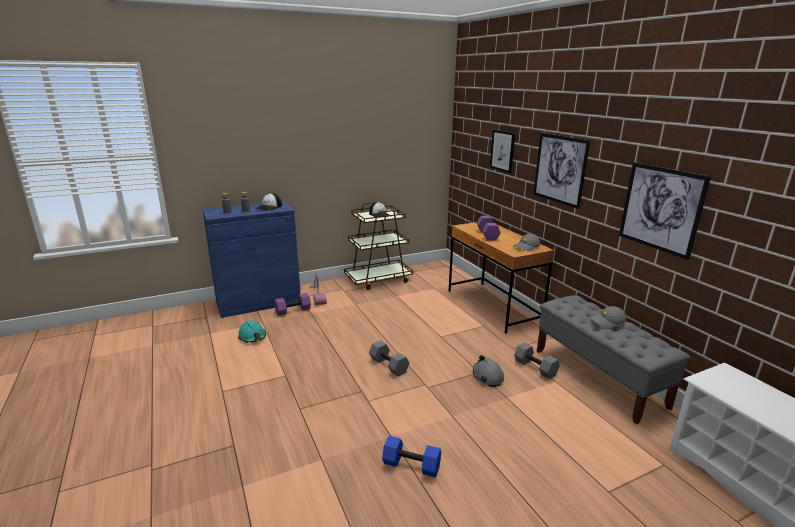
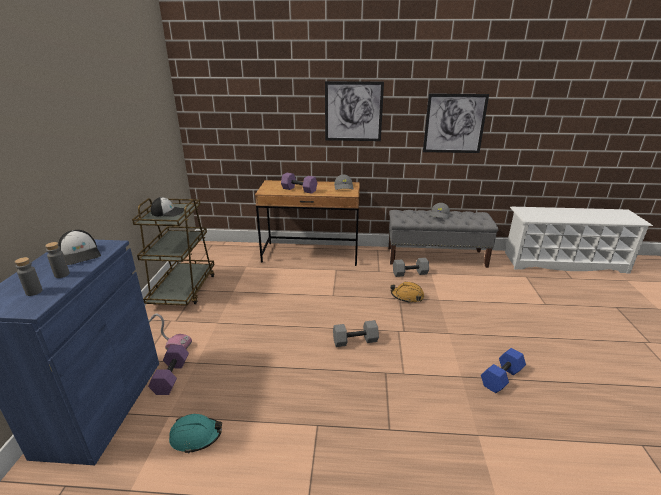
camera: 60 degrees left, 5 degrees up
grey hard hat [473,355,504,387] -> orange hard hat [390,282,424,302]
picture [490,130,515,173] -> none

